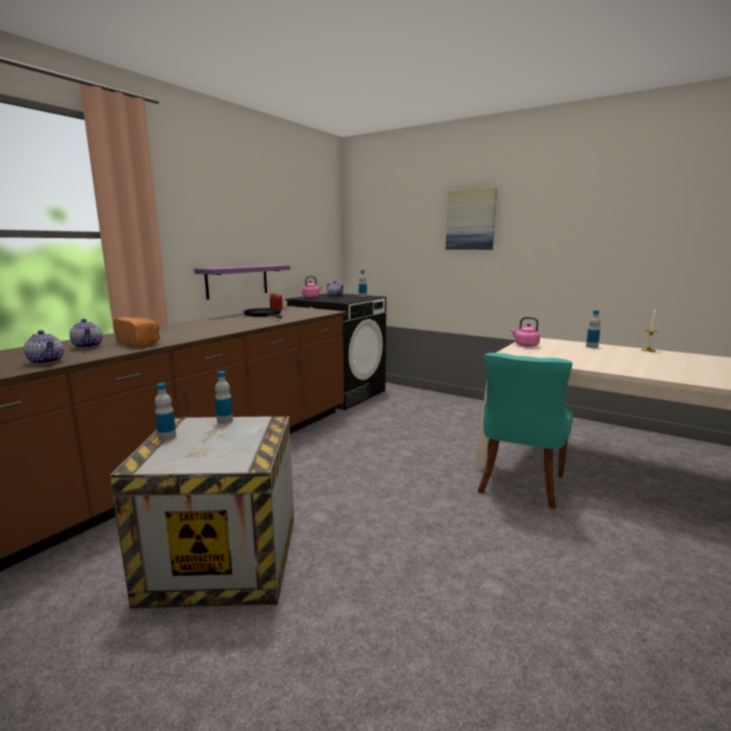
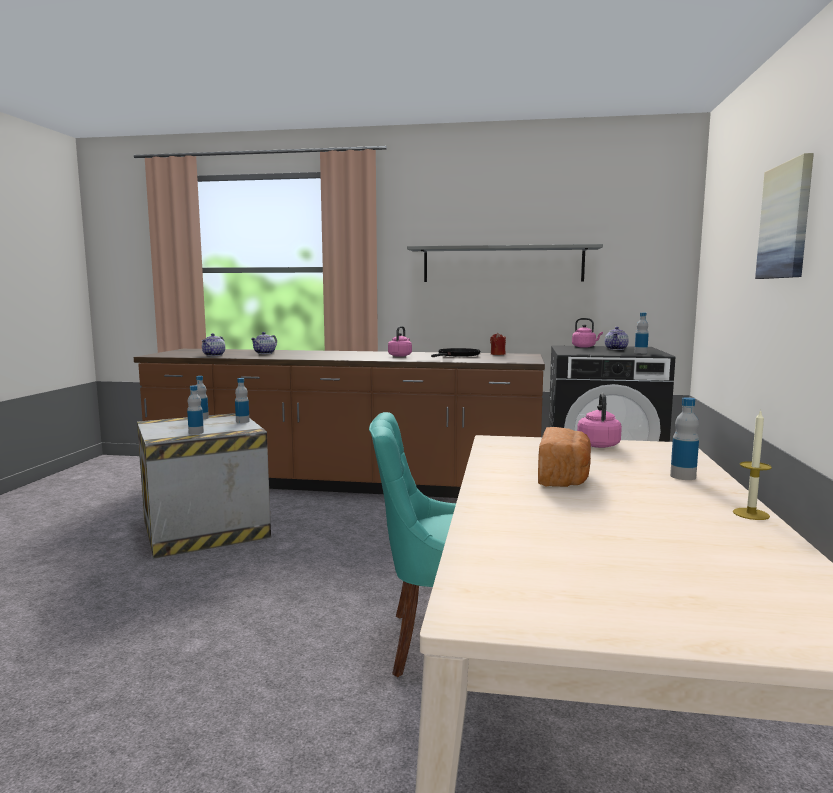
camera: 65 degrees right, 5 degrees down
bread [114,317,160,347] -> bread moved to [538,427,591,487]
purple shelf [194,265,290,300] -> none
none -> bottle [187,385,204,434]
none -> pink kettle [388,326,412,357]
none -> grey shelf [407,244,603,282]

